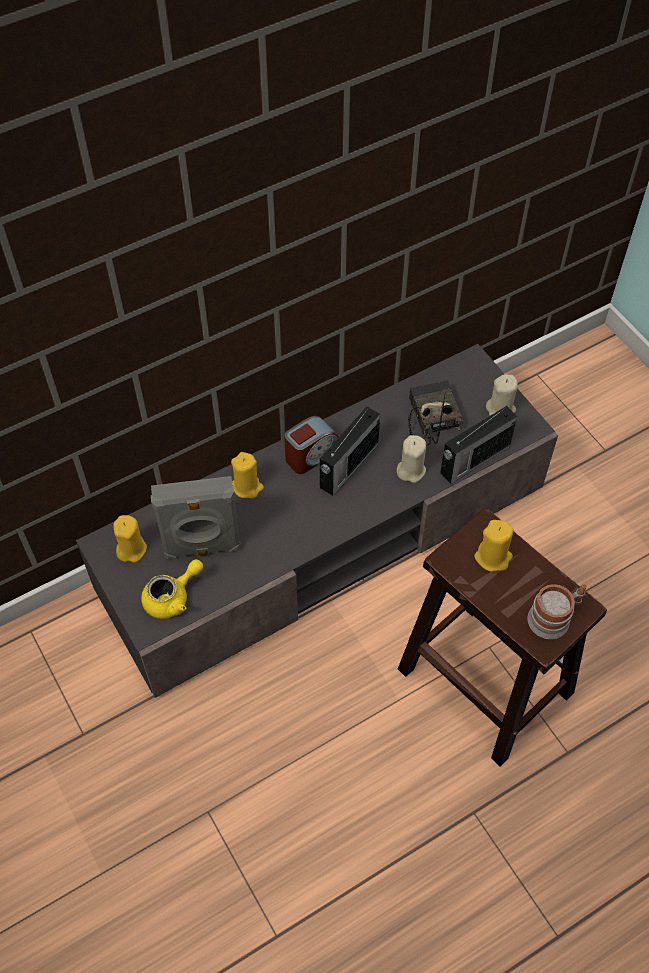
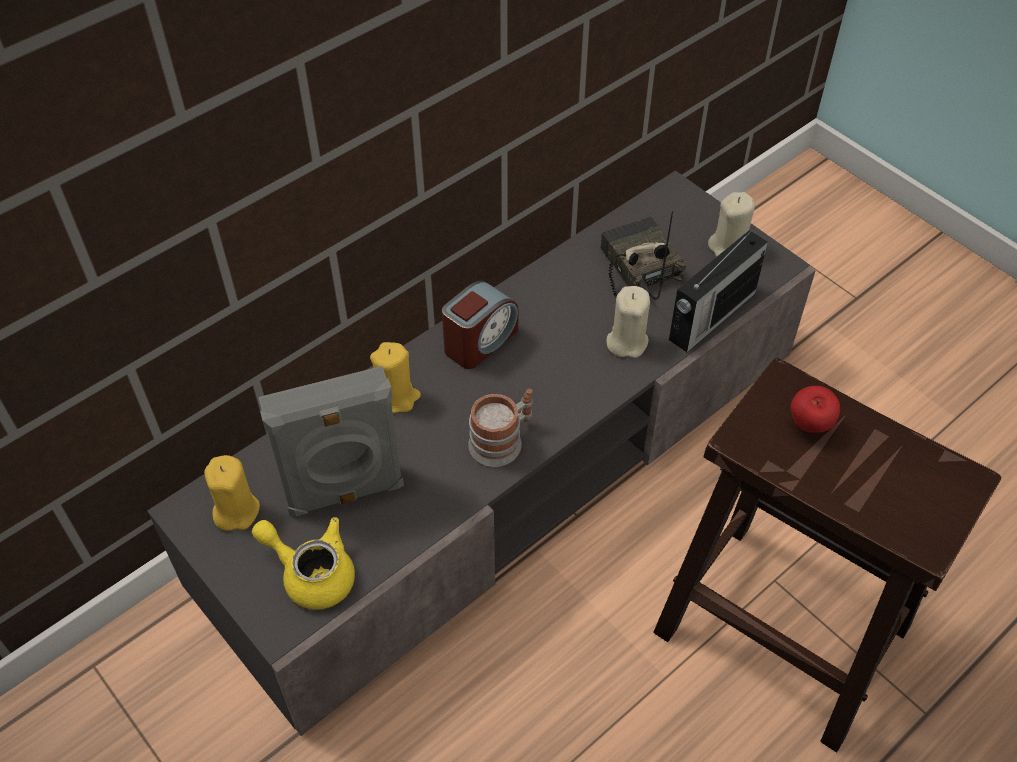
camera: 10 degrees left, 5 degrees down
yellow teapot [141,559,203,619] -> yellow teapot turned 105 degrees counterclockwise [252,517,355,610]
radio [320,407,380,496] -> none
yellow candle [474,520,514,572] -> apple [790,386,840,433]
mug [527,584,587,639] -> mug moved to [468,389,533,467]

